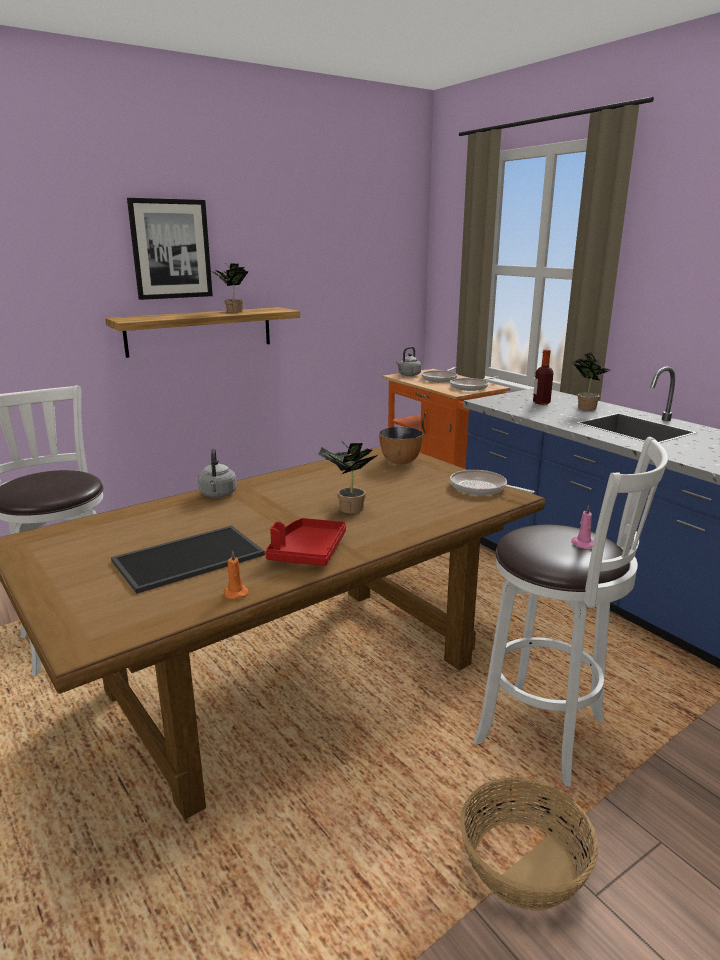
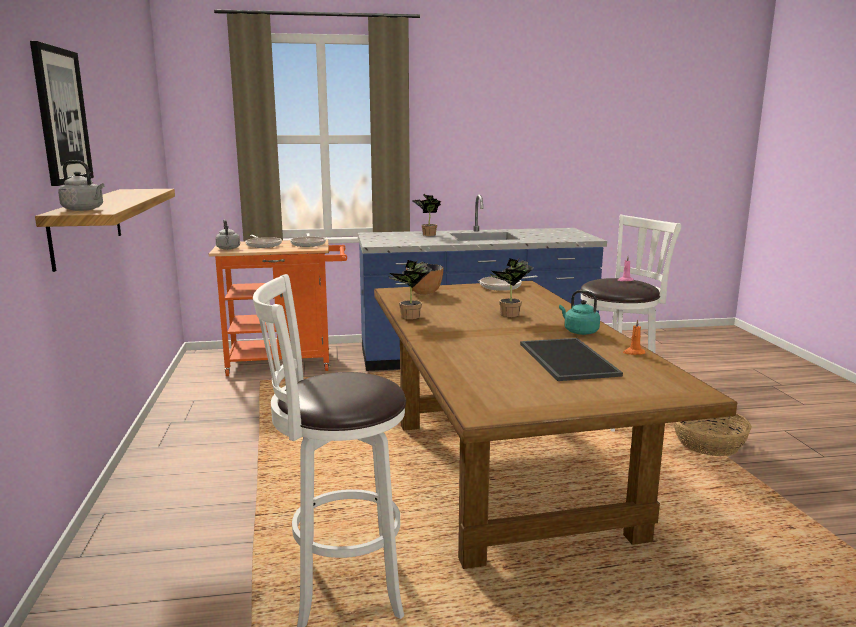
camera: 65 degrees left, 5 degrees down
grey kettle [198,449,237,497] -> grey kettle moved to [58,160,104,211]
potted plant [210,263,249,313] -> potted plant moved to [389,260,433,319]
red tray [265,518,346,566] -> turquoise kettle [559,290,600,335]
bottle [533,349,554,405] -> none

